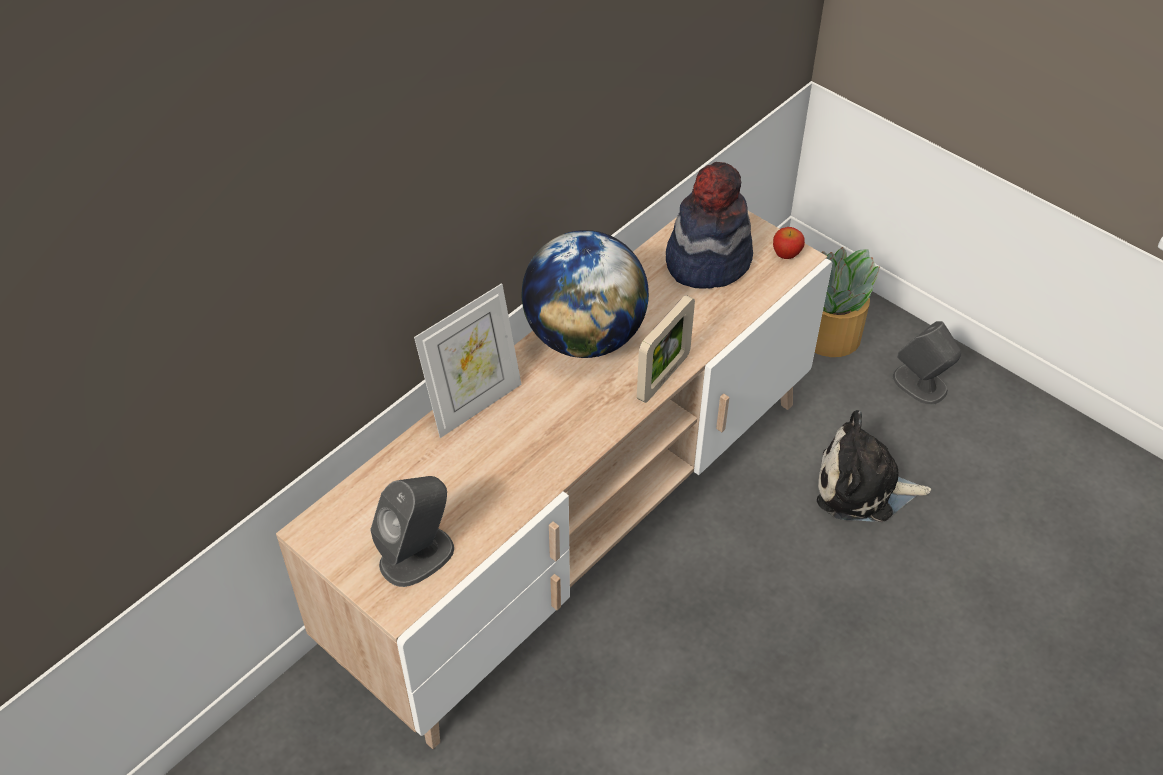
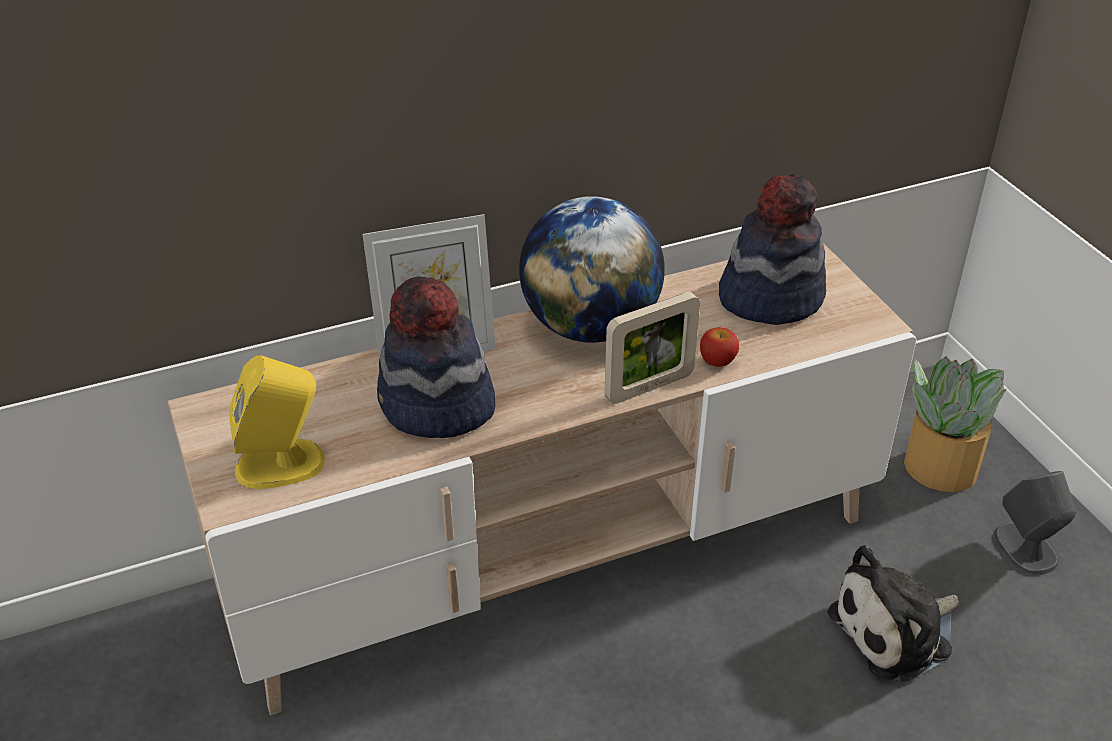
camera: 25 degrees right, 10 degrees down
grey speaker [370,476,454,587] -> yellow speaker [229,355,325,489]
apple [773,227,805,259] -> apple moved to [700,327,739,367]
plush toy [817,410,931,522] -> plush toy turned 60 degrees counterclockwise [827,545,959,682]
none -> hat [377,276,496,438]

